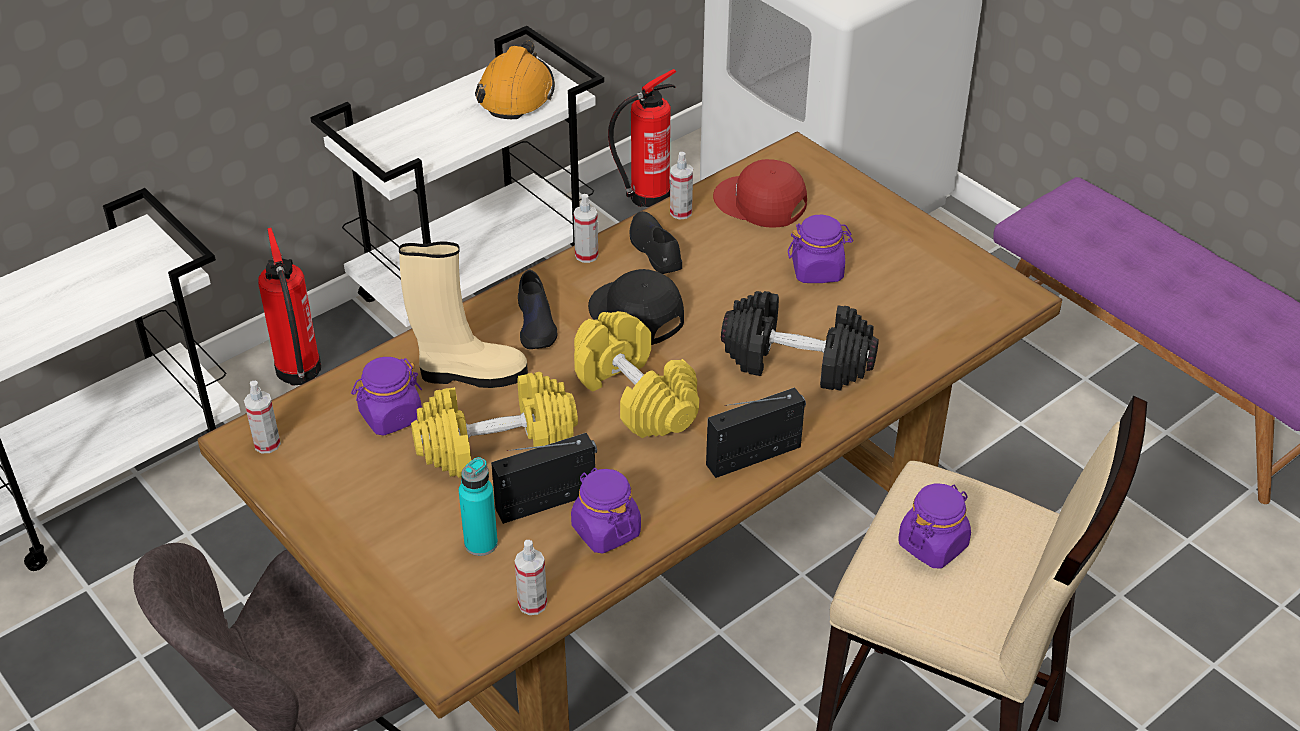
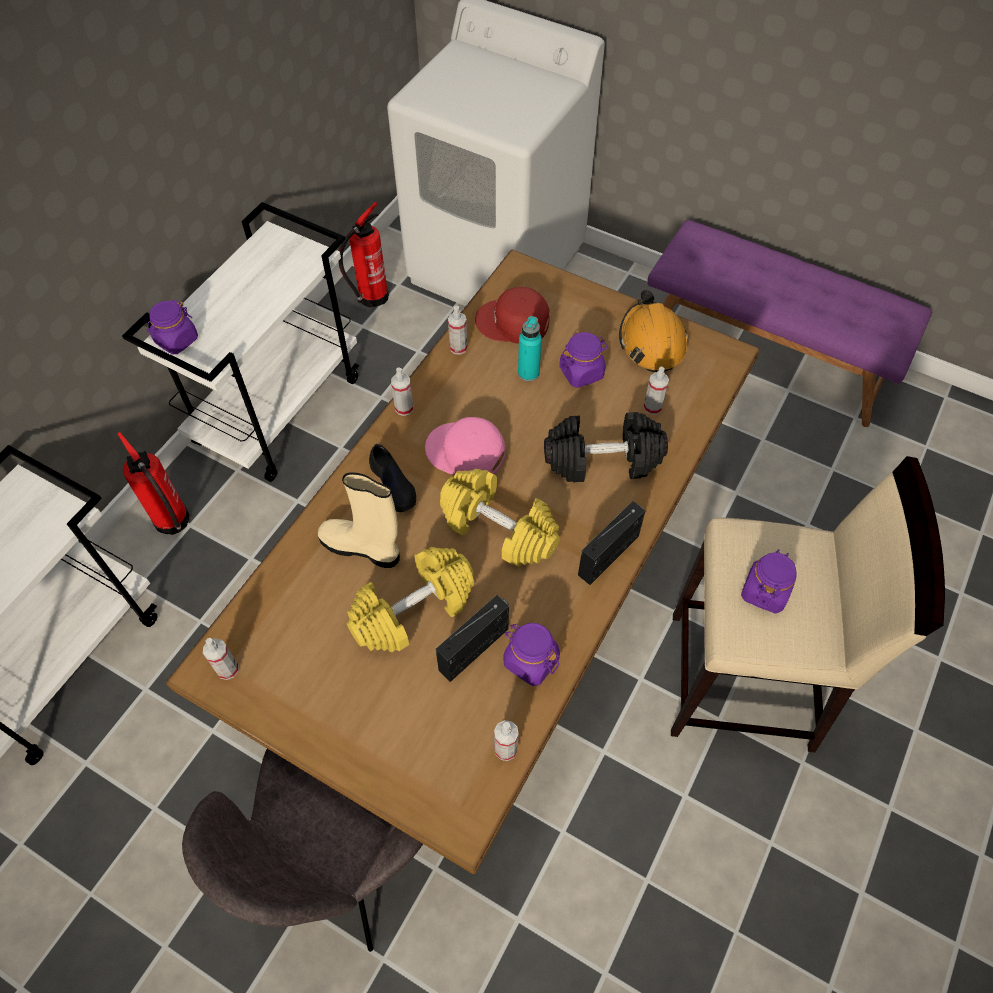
camera: 20 degrees left, 15 degrees up
purple jar [351,357,422,436] -> purple jar moved to [147,299,198,355]
beige boot [399,242,528,388] -> beige boot turned 135 degrees counterclockwise [317,472,400,568]
turquoise bottle [459,457,498,556] -> turquoise bottle moved to [518,316,542,381]
orange hard hat [475,40,555,119] -> orange hard hat moved to [619,289,689,372]
black cap [588,269,684,345] -> pink cap [425,417,506,475]
black shoe [630,211,682,274] -> none
none -> spray bottle [643,367,669,415]

